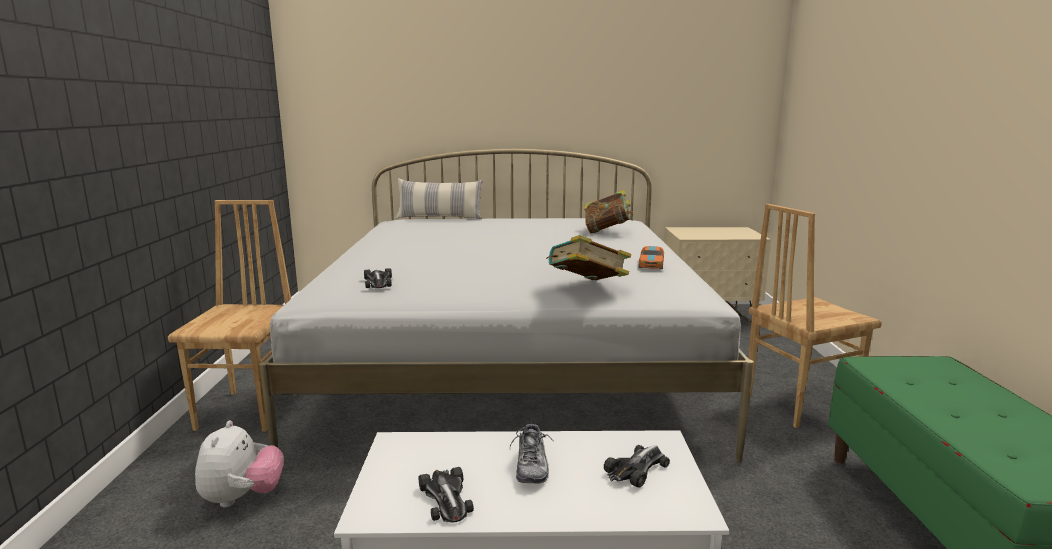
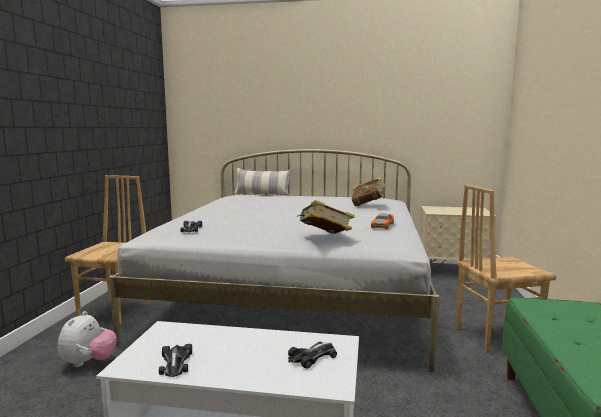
camera: 10 degrees right, 5 degrees down
shoe [510,422,554,484] -> none

